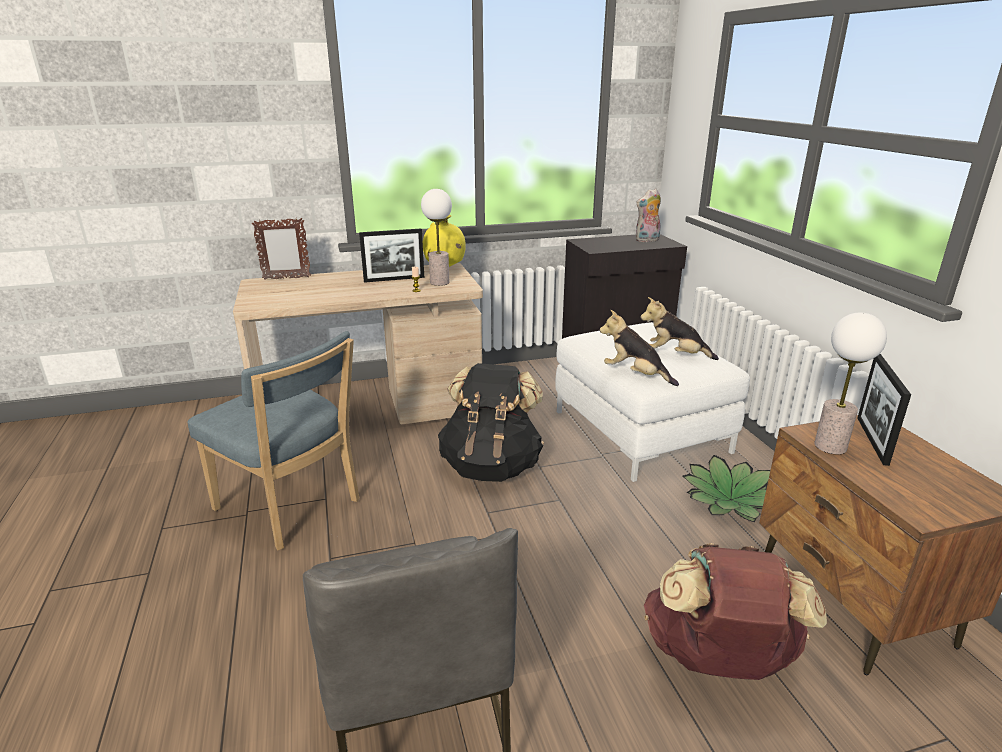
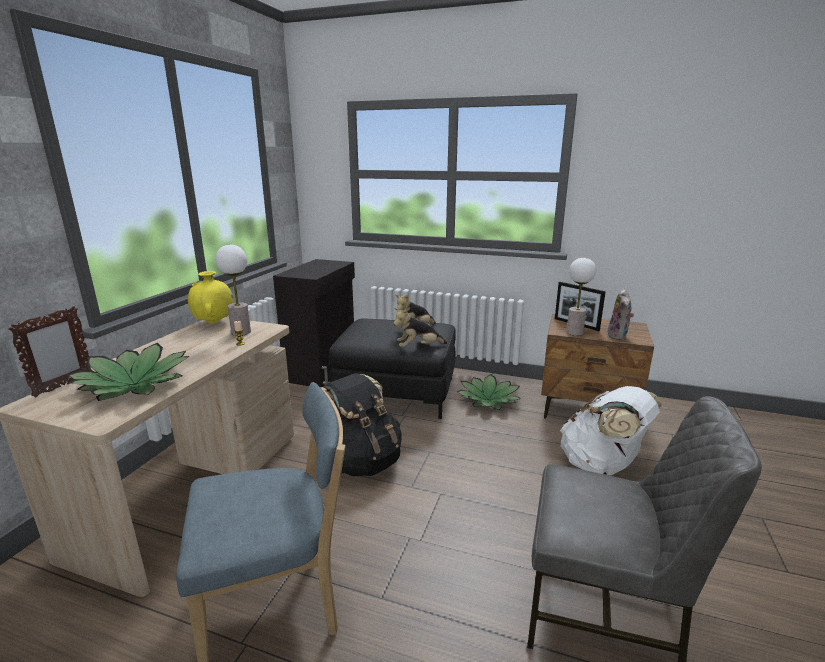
camera: 55 degrees left, 5 degrees down
picture frame [359,229,424,283] -> none
white ottoman [555,322,750,482] -> black ottoman [329,319,456,419]
plush toy [636,189,661,242] -> plush toy moved to [607,289,634,340]
brown backpack [644,543,827,680] -> white backpack [560,386,661,475]
none -> potted plant [67,343,190,401]

